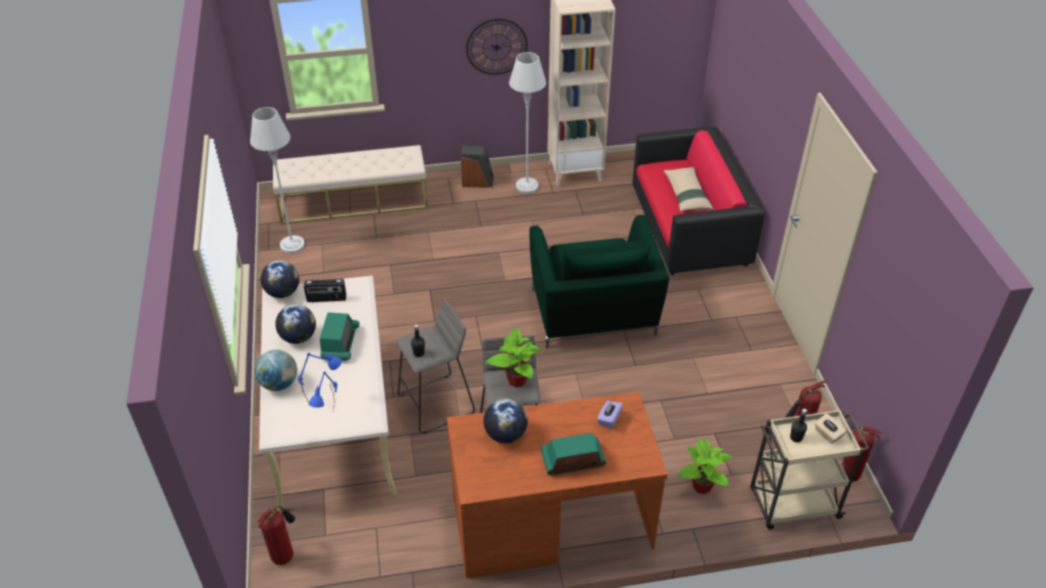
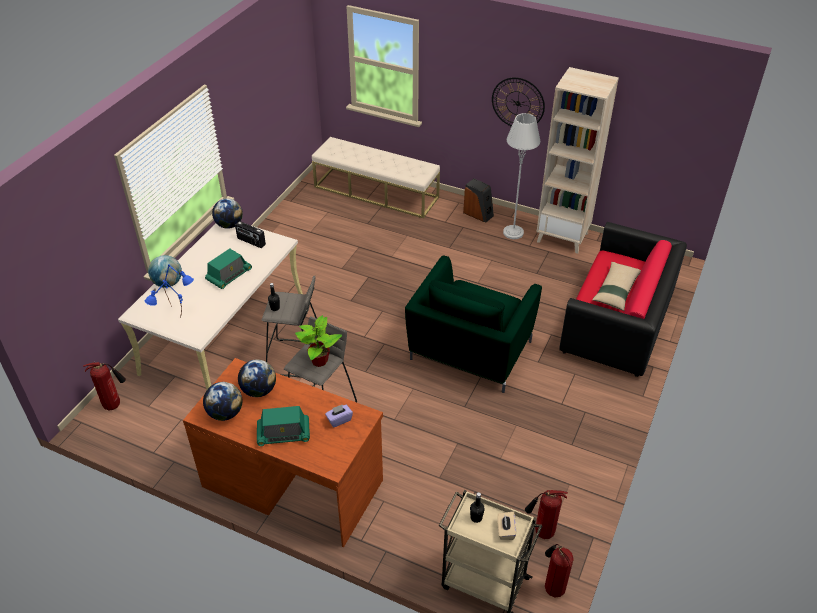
camera: 35 degrees right, 0 degrees up
grey floor lamp [250,107,305,253] -> none
globe [275,304,316,344] -> globe moved to [203,382,242,421]
radio [541,433,606,476] -> radio turned 150 degrees clockwise [257,406,310,446]
potted plant [677,438,732,494] -> none

